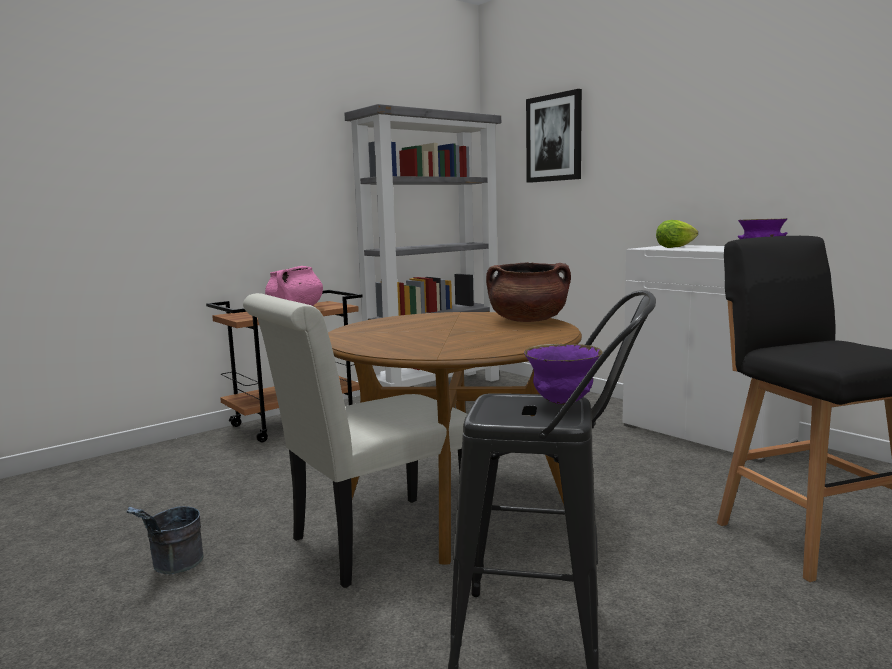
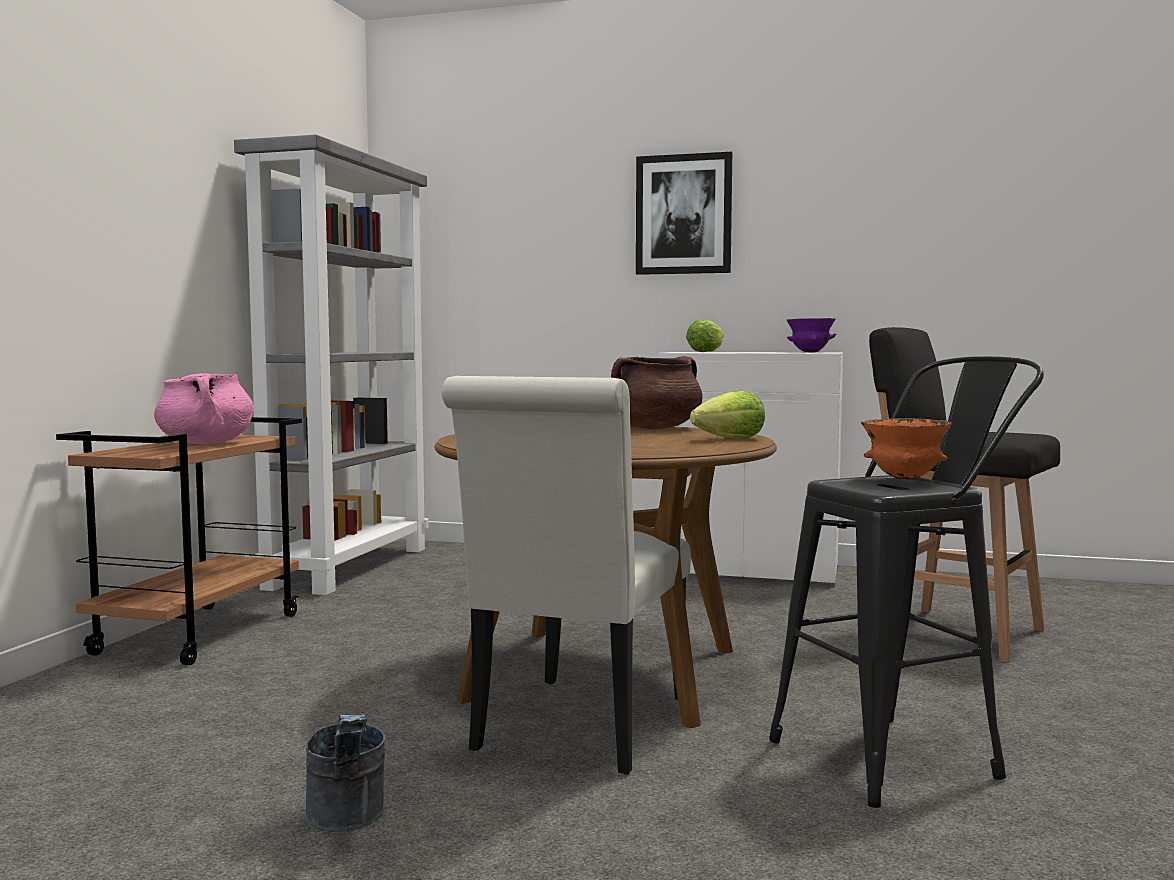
camera: 35 degrees left, 5 degrees down
purple bowl [524,344,603,405] -> orange bowl [861,418,952,480]
picture [526,89,582,183] -> picture moved to [636,152,732,275]
none -> lettuce [690,391,765,439]

